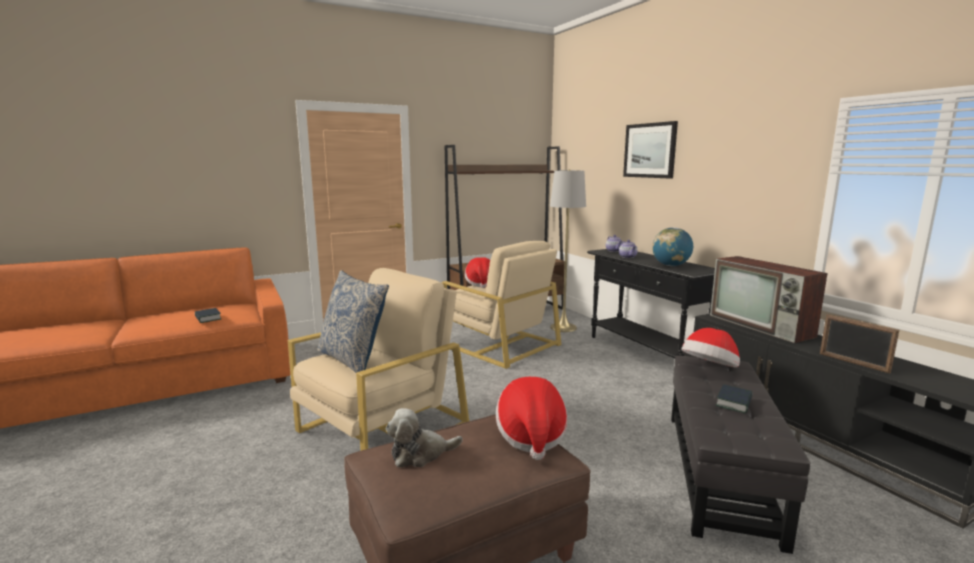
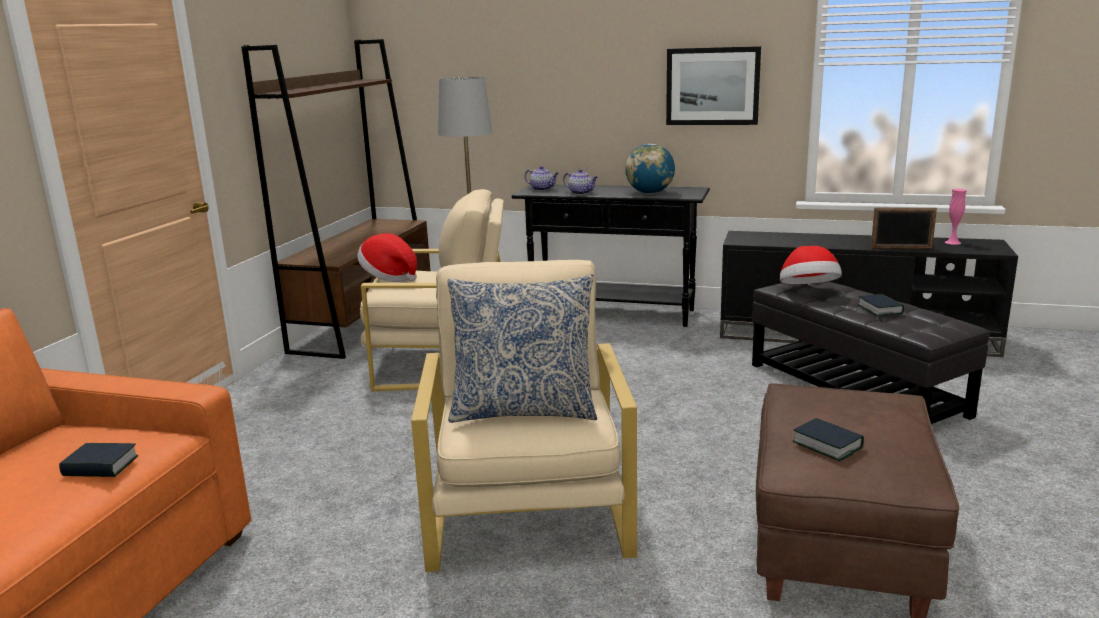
camera: 45 degrees left, 5 degrees up
plush toy [386,408,463,467] -> book [793,418,864,461]
hat [496,377,567,460] -> none
picture [623,121,678,179] -> picture moved to [666,46,761,125]
television [710,256,827,343] -> none
none -> pink vase [945,189,967,245]

